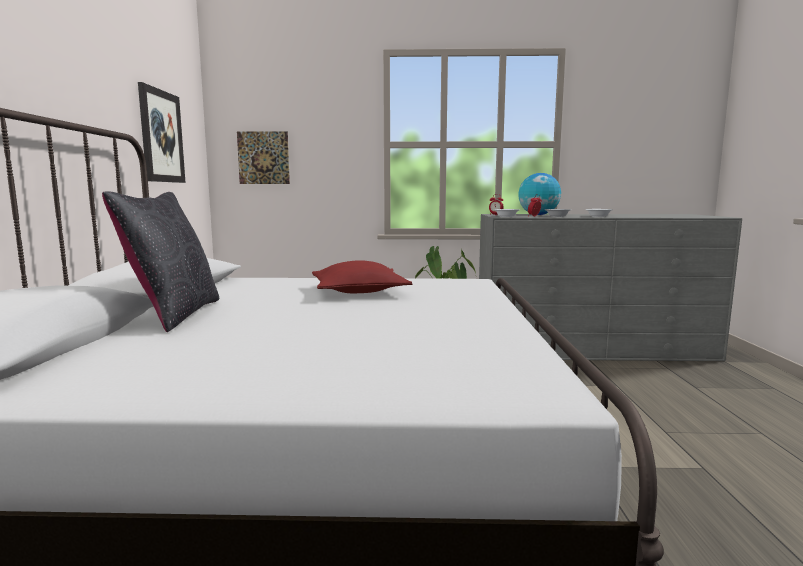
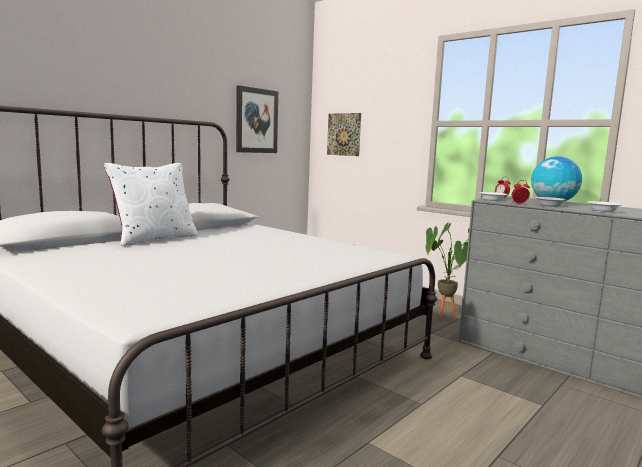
camera: 40 degrees right, 0 degrees up
black pillow [102,191,219,332] -> white pillow [104,163,198,246]
red pillow [312,260,412,293] -> none

